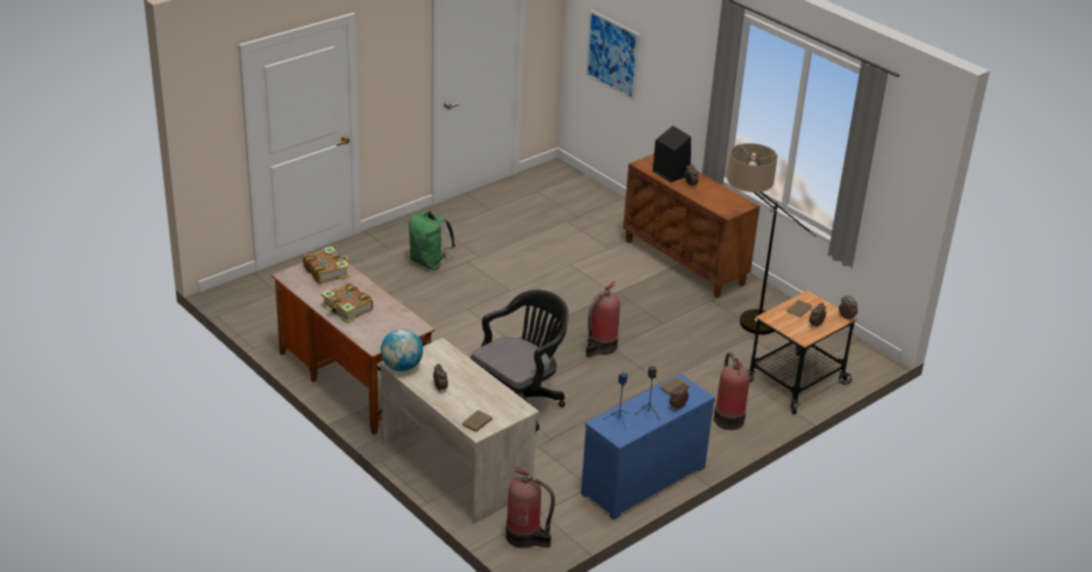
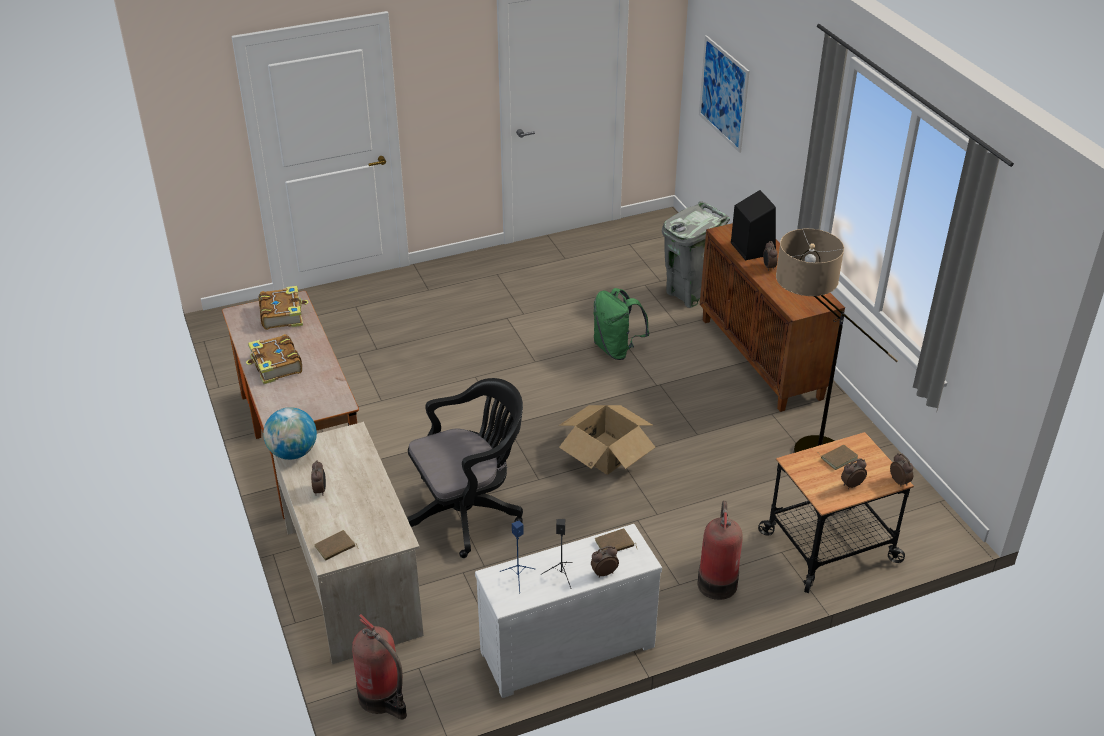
camera: 20 degrees right, 5 degrees up
green backpack [409,211,455,270] -> green backpack moved to [593,288,649,360]
blue dresser [581,374,715,520] -> white dresser [475,524,662,698]
fire extinguisher [586,281,620,357] -> cardboard box [559,405,656,475]
none -> grey trash can [662,201,730,308]

